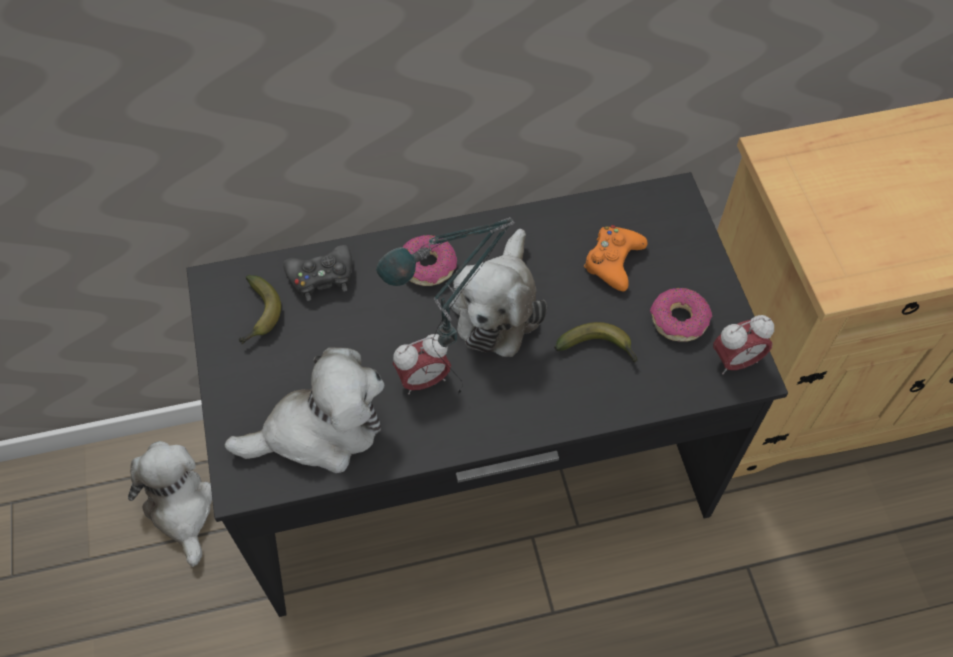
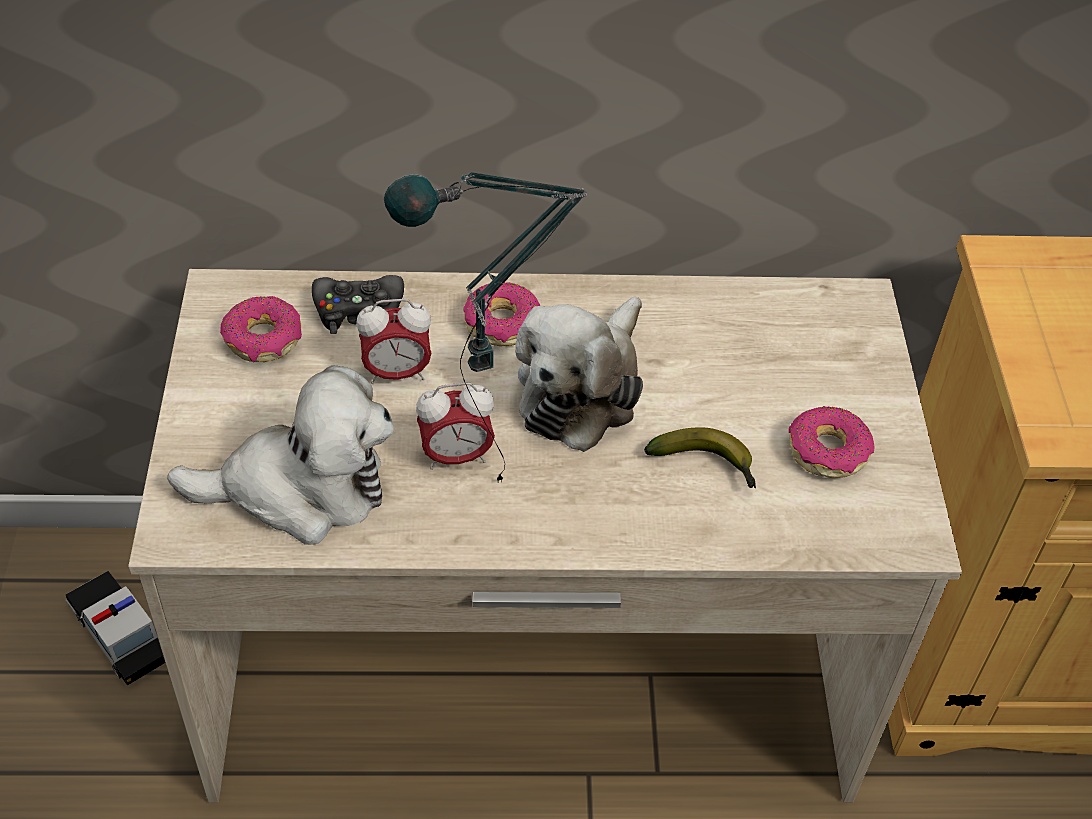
camera: 10 degrees right, 10 degrees down
plush toy [128,441,212,567] -> toy car [66,571,165,685]
black desk [187,172,788,617] -> beige desk [128,269,962,803]
banana [239,275,281,344] -> donut [220,296,302,362]
orange game controller [583,225,647,291] -> none
alarm clock [713,315,774,374] -> alarm clock moved to [356,299,431,384]

